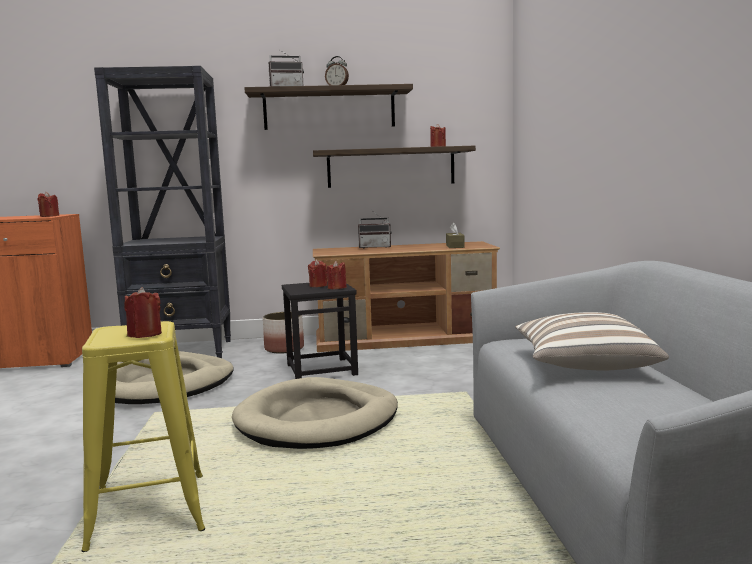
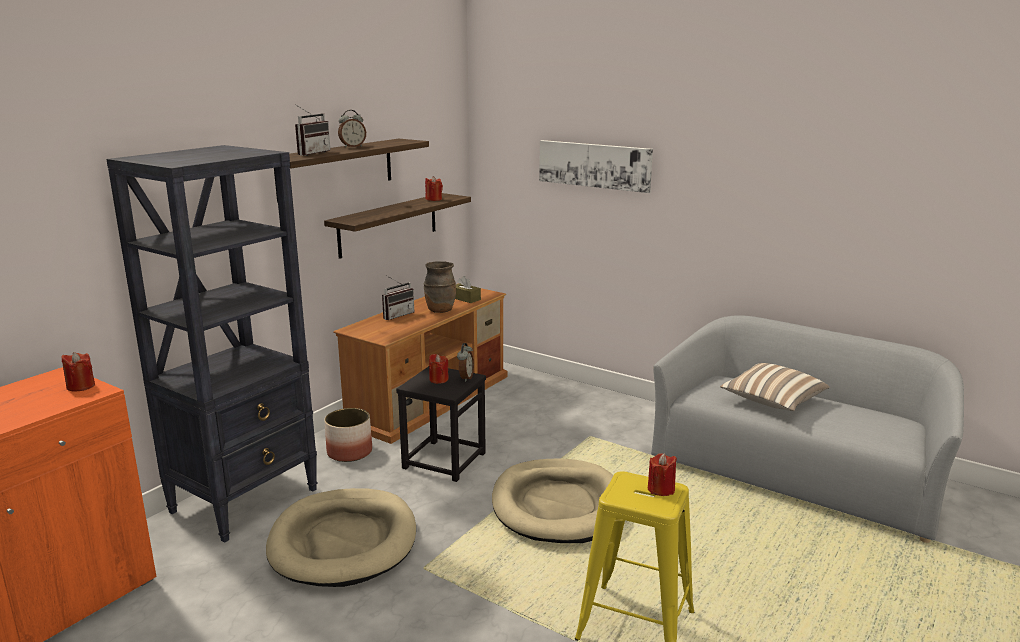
camera: 50 degrees left, 10 degrees up
red candle [326,261,347,289] -> alarm clock [457,343,474,382]
none -> brown vase [424,261,456,313]
none -> picture [539,140,653,193]

